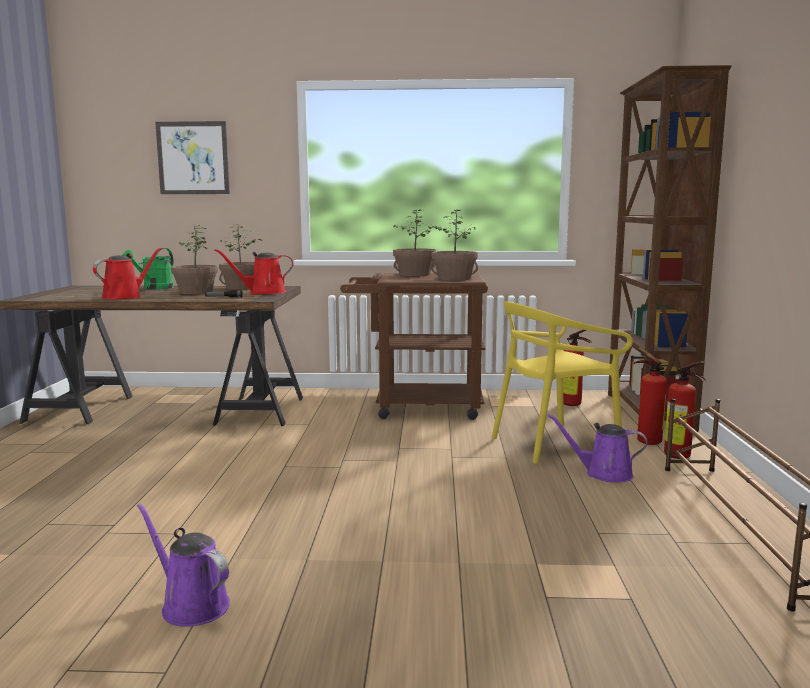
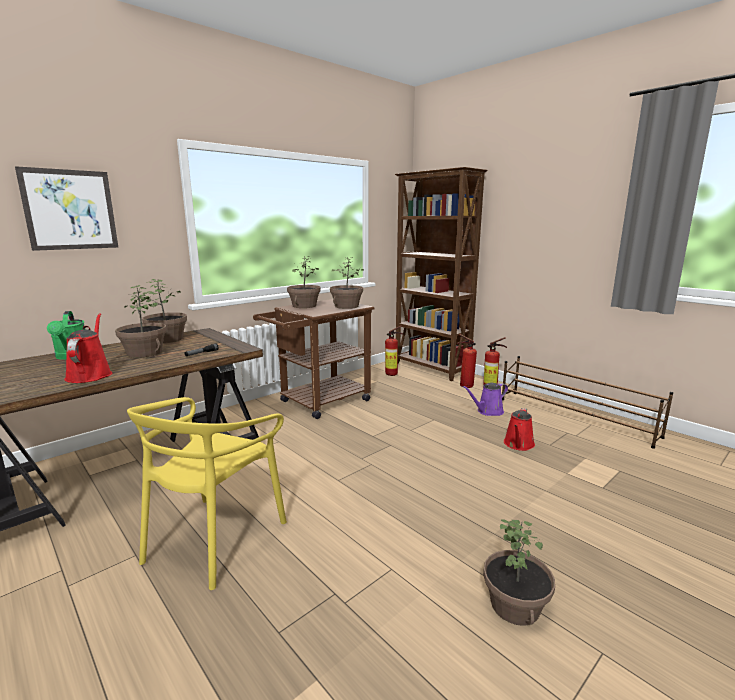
camera: 45 degrees left, 5 degrees up
purple watering can [137,503,230,627] -> potted plant [483,519,555,626]
red watering can [215,249,294,294] -> red watering can moved to [504,408,535,451]
yellow chair [492,301,633,464] -> yellow chair moved to [127,397,287,590]

